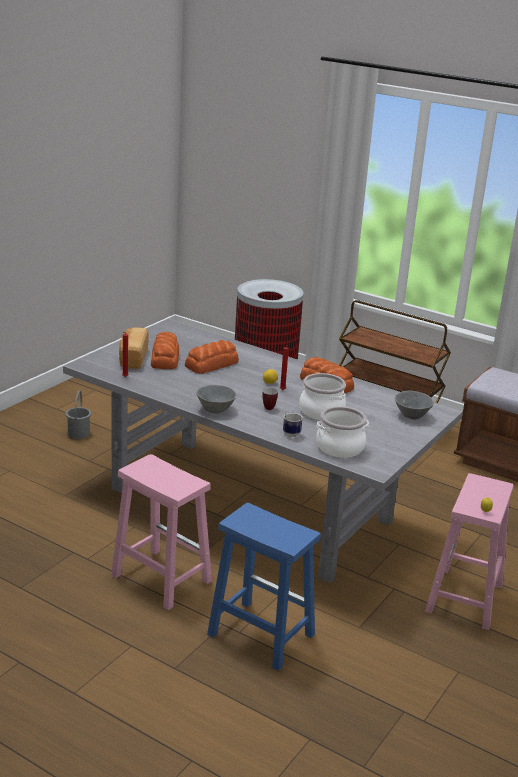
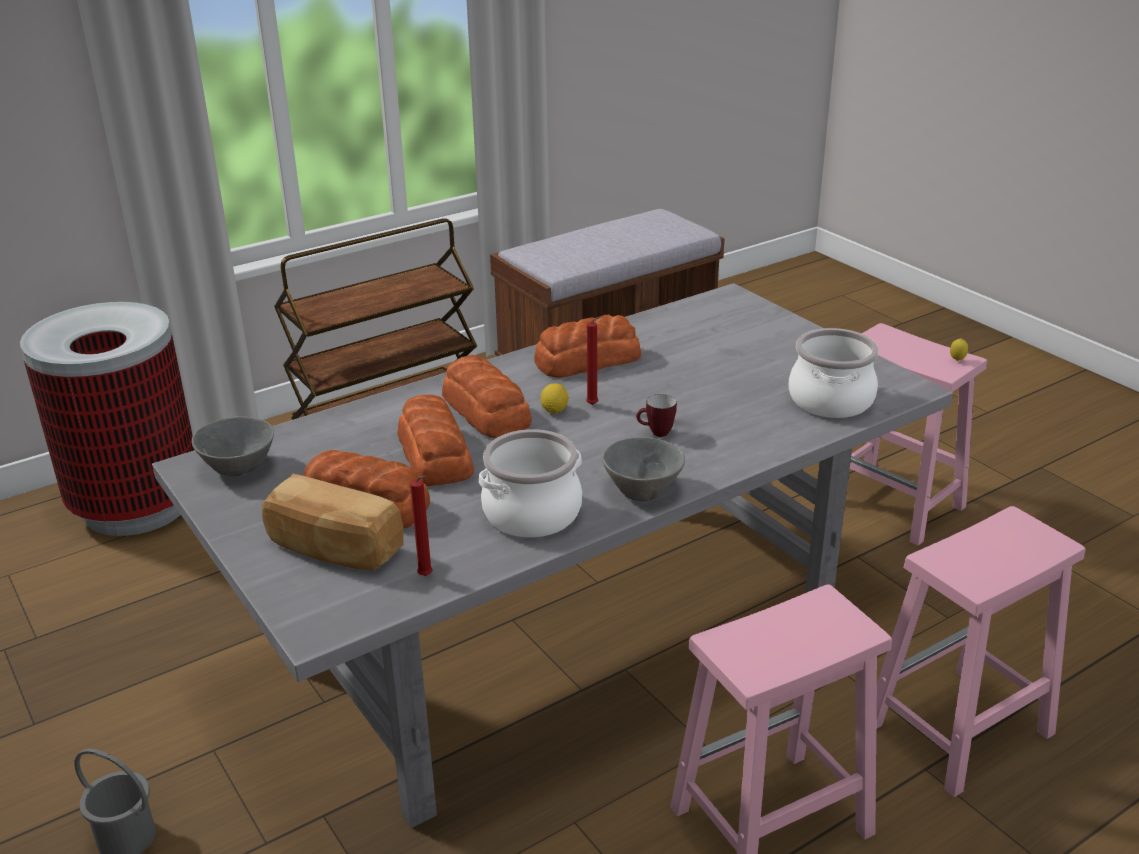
camera: 65 degrees left, 5 degrees up
blue stool [207,503,321,671] -> pink stool [876,506,1086,797]
mug [283,412,303,437] -> none
cooking pot [299,373,346,420] -> cooking pot moved to [479,429,582,537]
grey bowl [395,391,434,420] -> grey bowl moved to [192,416,274,476]
none -> bread [442,355,532,438]

